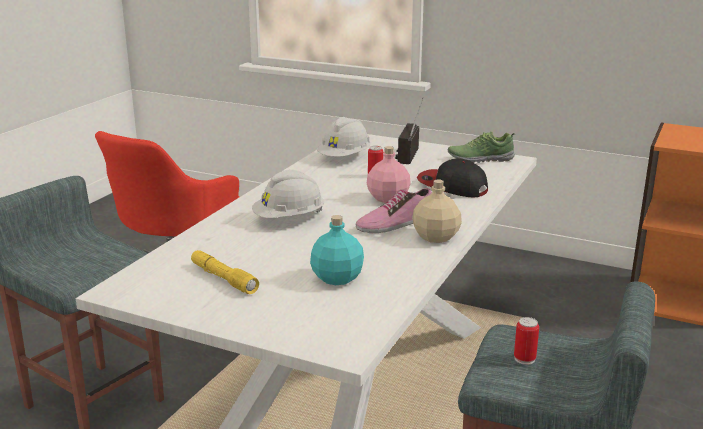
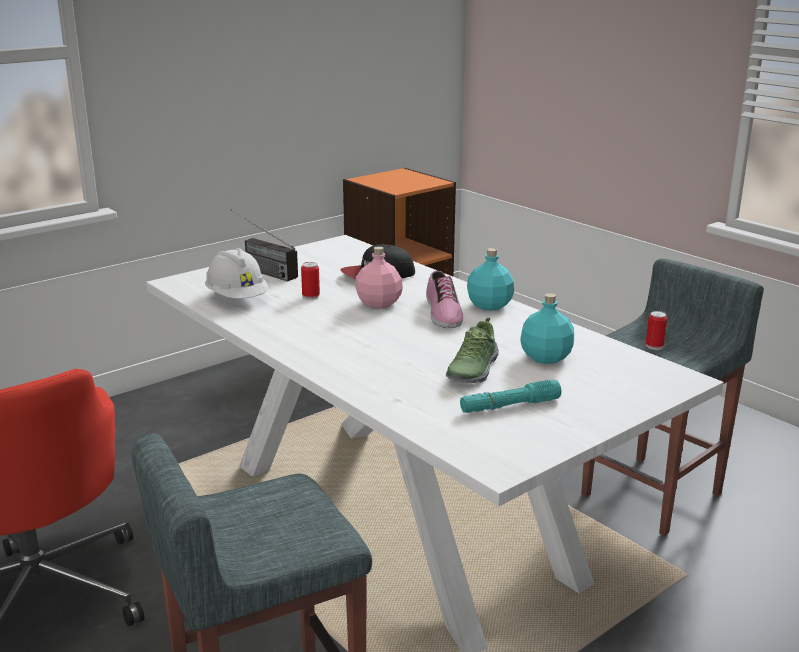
camera: 65 degrees left, 0 degrees up
yellow flashlight [191,250,259,294] -> turquoise flashlight [460,380,561,413]
white hard hat [252,170,324,218] -> none
beige bottle [412,179,462,243] -> turquoise bottle [467,248,514,311]
shoe [448,132,515,163] -> shoe moved to [446,317,499,383]

